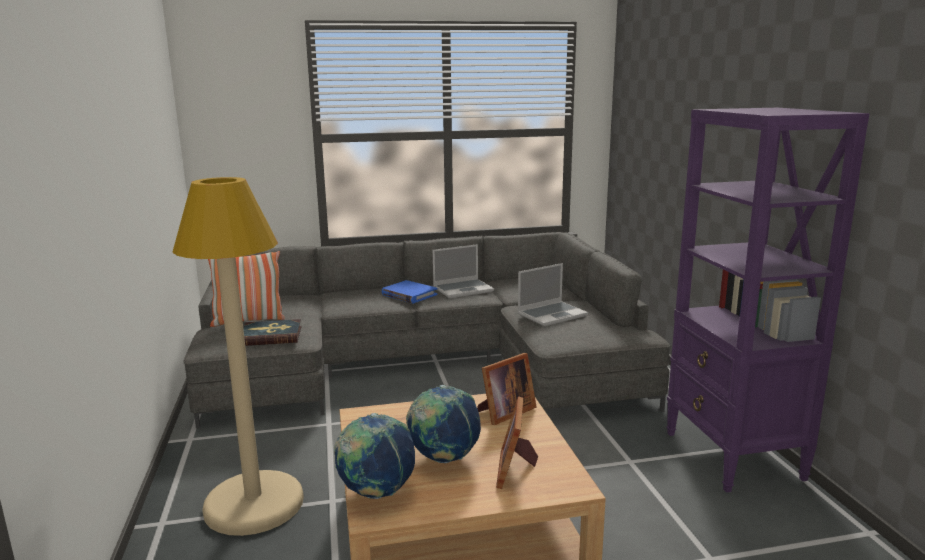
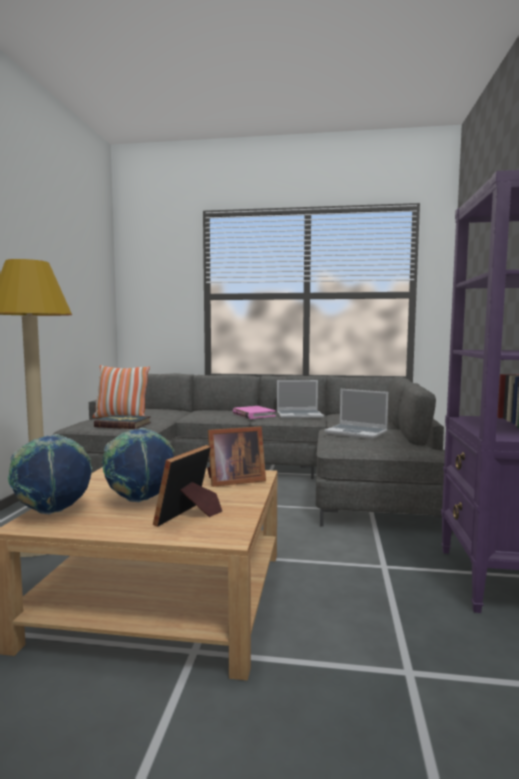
camera: 20 degrees right, 10 degrees down
blue book [382,280,438,304] -> pink book [233,406,276,419]
laptop [517,263,588,326] -> laptop turned 45 degrees clockwise [324,389,388,439]

